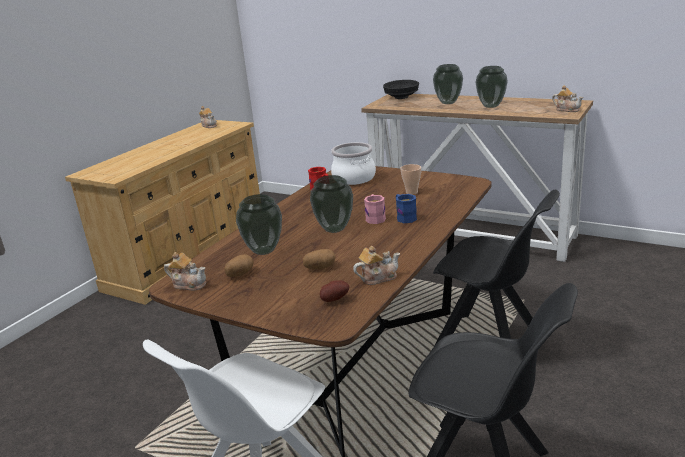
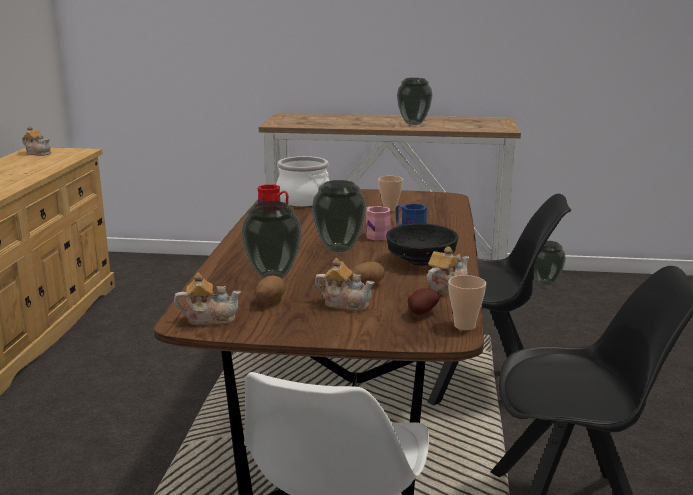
camera: 25 degrees left, 5 degrees down
black bowl [383,80,419,99] -> black bowl moved to [386,223,459,266]
vase [433,64,463,104] -> vase moved to [534,241,566,285]
teapot [552,85,583,112] -> teapot moved to [315,258,375,311]
none -> cup [448,275,486,330]

